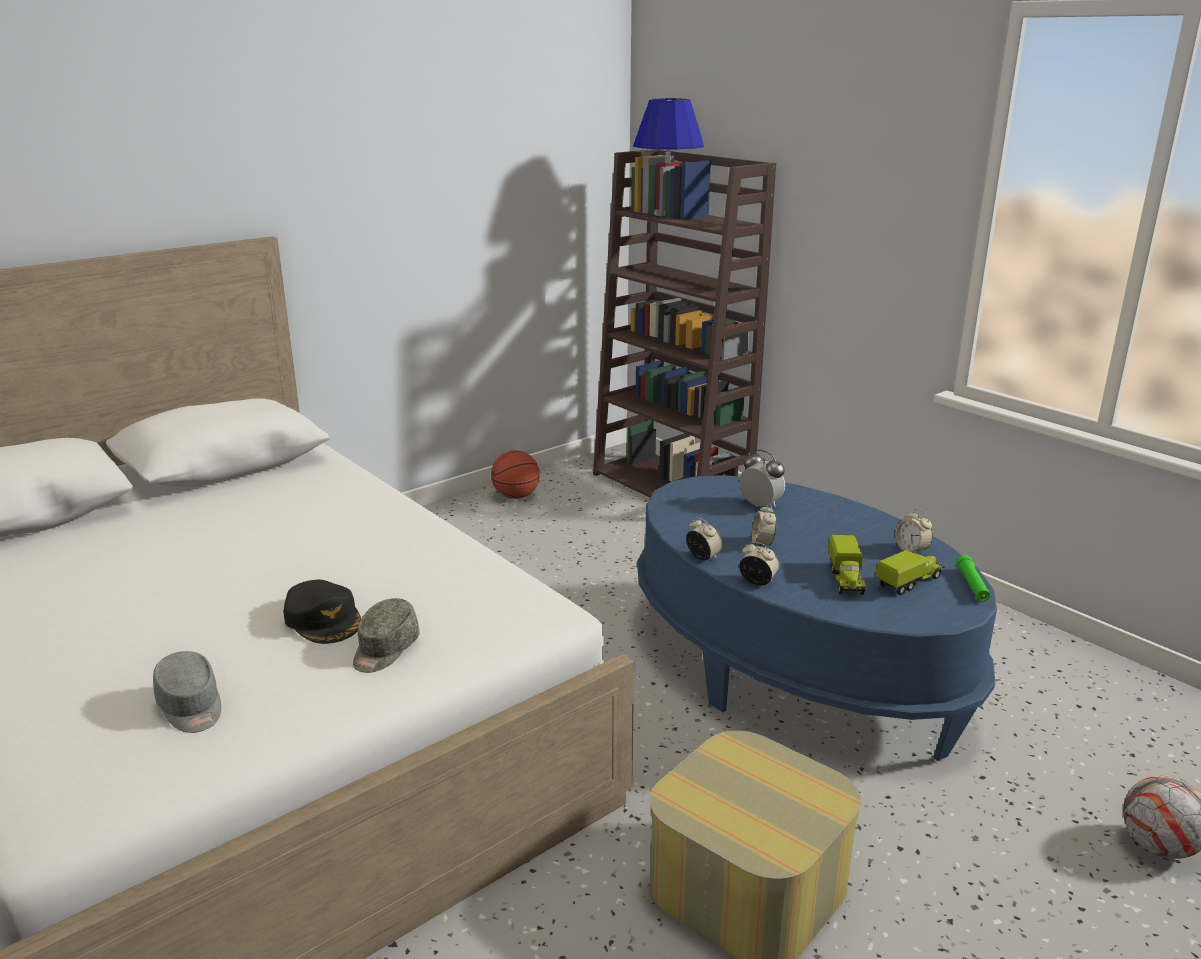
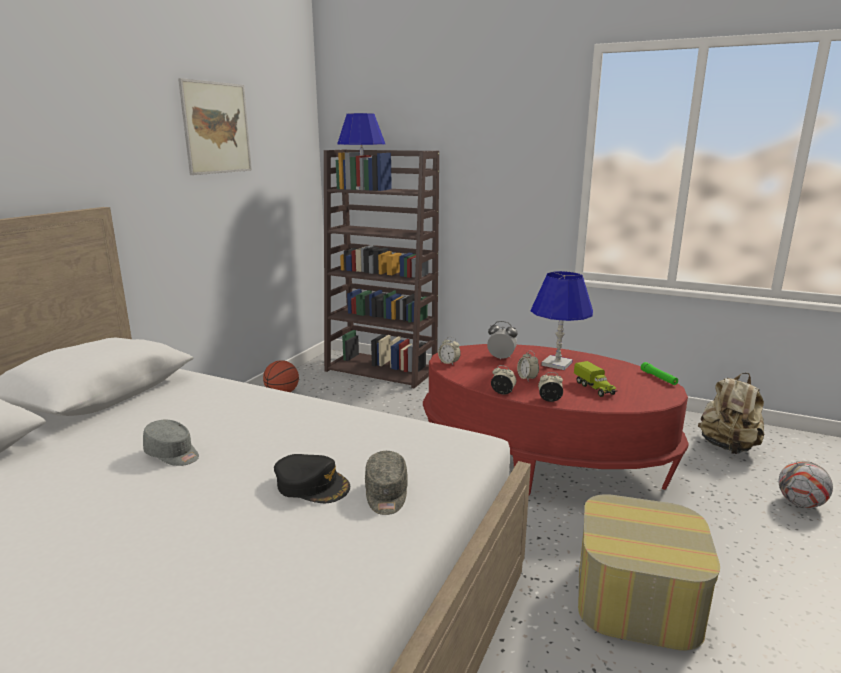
camera: 25 degrees left, 5 degrees down
grey cap [153,651,221,733] -> grey cap moved to [143,420,199,466]
blue coffee table [637,475,997,761] -> red coffee table [423,344,689,495]
toy truck [875,550,945,595] -> none
alarm clock [895,508,933,554] -> alarm clock moved to [438,336,461,365]
none -> picture [178,78,252,175]
none -> blue table lamp [531,271,593,370]
none -> beige backpack [698,373,764,454]

